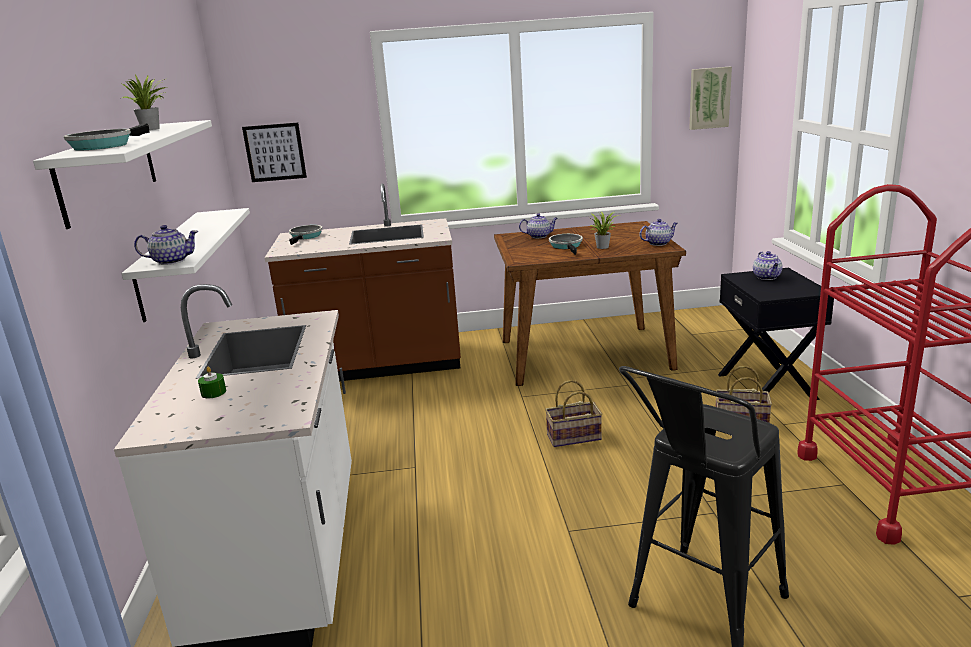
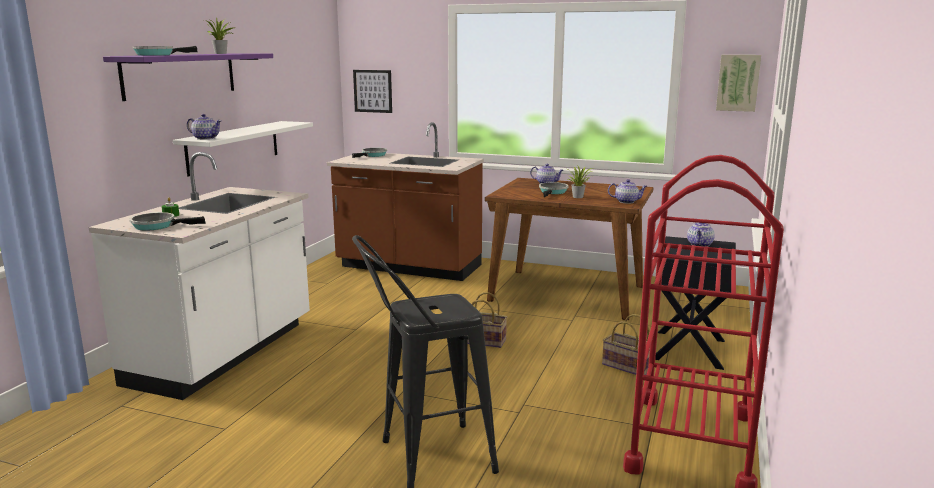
camera: 25 degrees right, 5 degrees down
white shelf [33,120,212,229] -> purple shelf [103,53,273,101]
none -> frying pan [130,212,206,231]

